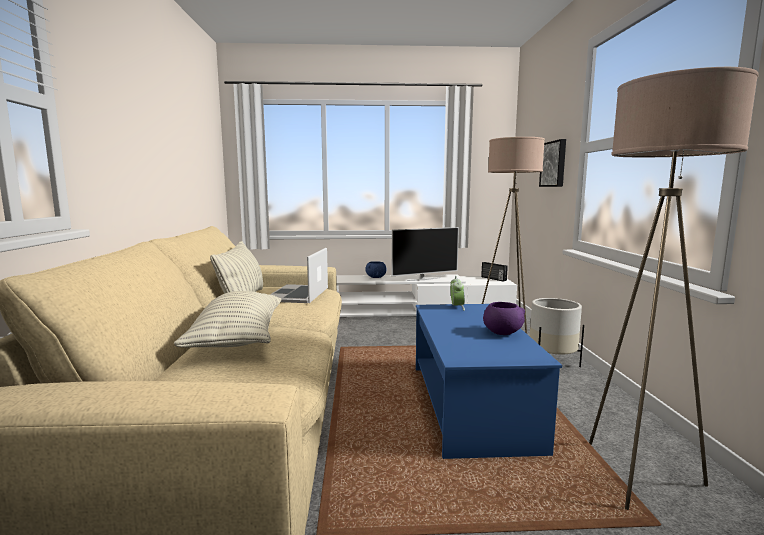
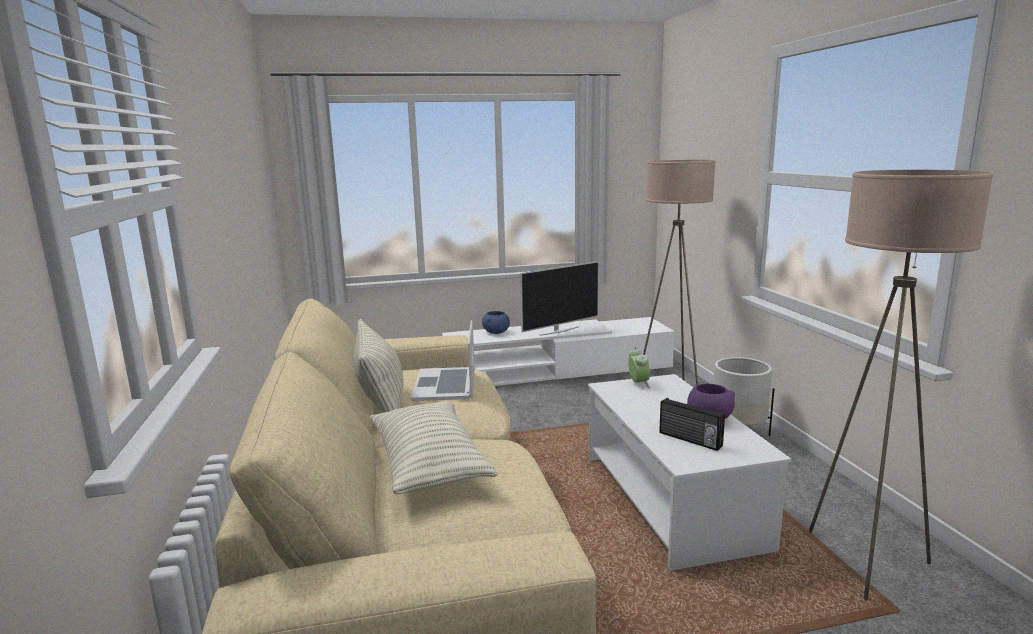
camera: 10 degrees left, 5 degrees up
blue coffee table [416,304,562,459] -> white coffee table [588,374,791,571]
radio [481,262,508,282] -> radio moved to [659,398,725,451]
picture [539,139,566,187] -> none

